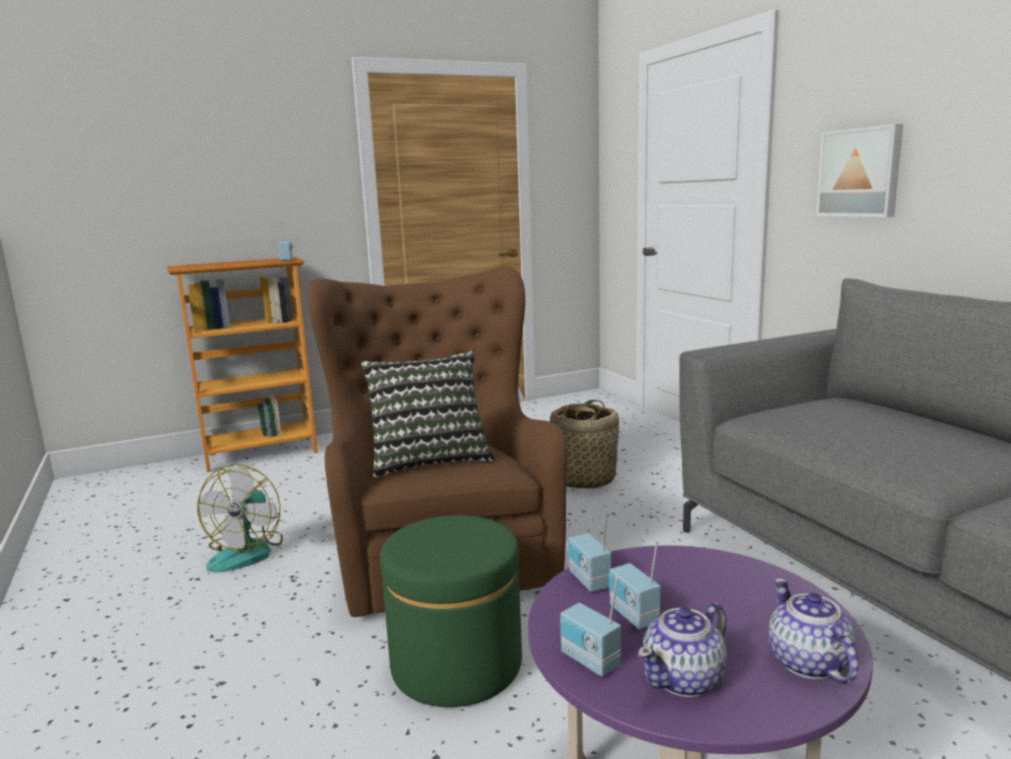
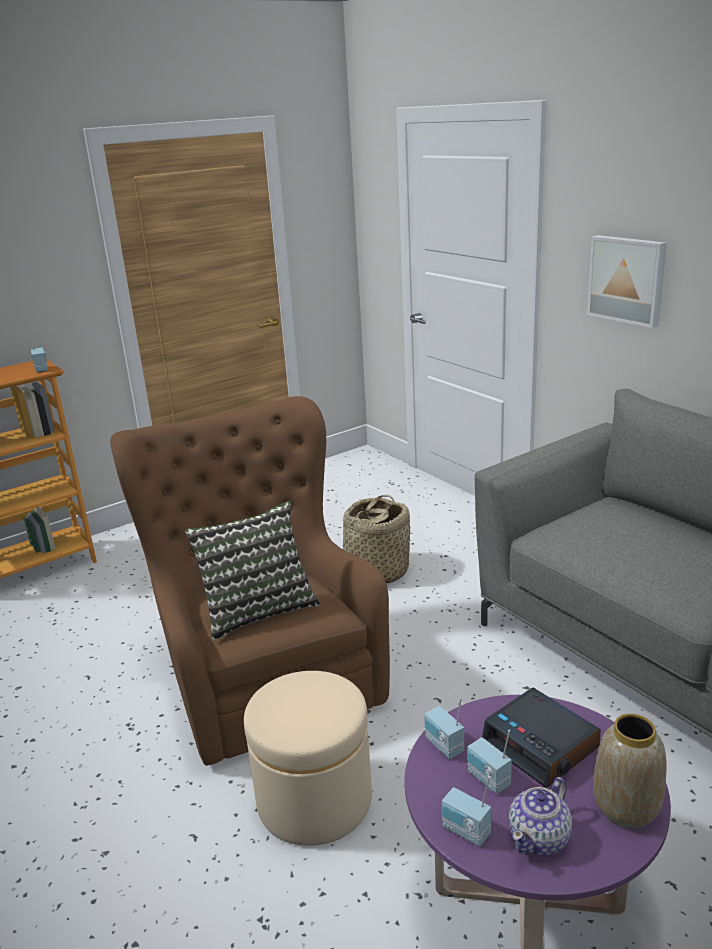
camera: 10 degrees left, 10 degrees up
fan [197,464,283,572] -> none
green ottoman [380,515,522,707] -> beige ottoman [244,671,372,846]
teapot [769,578,859,684] -> vase [593,714,667,828]
none -> alarm clock [482,687,601,788]

